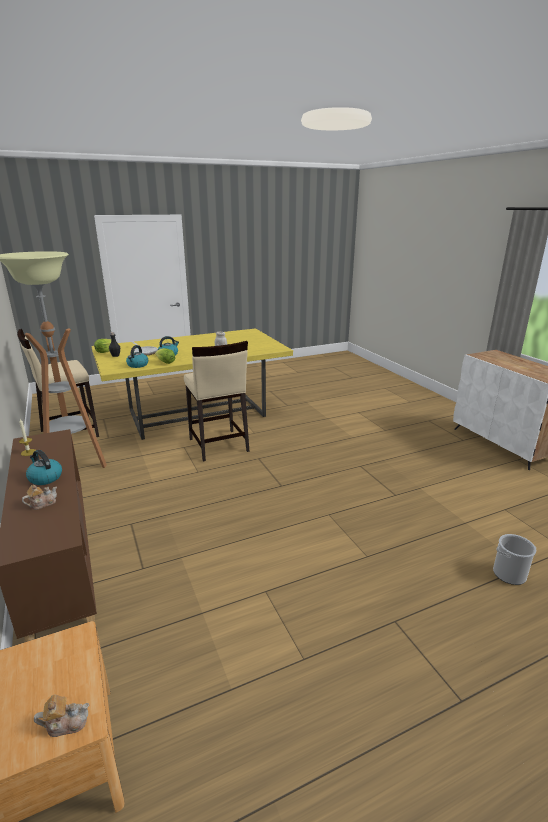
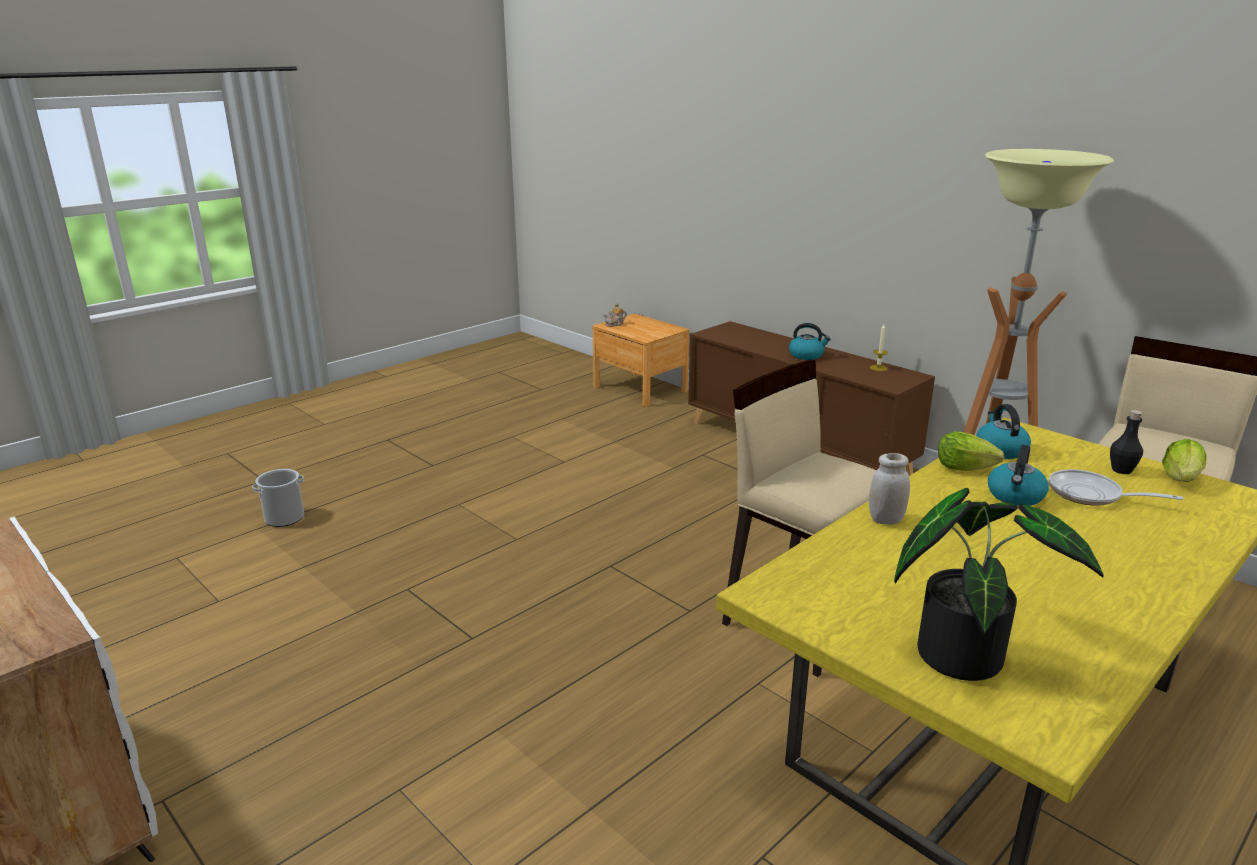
camera: 160 degrees right, 0 degrees up
teapot [22,485,57,510] -> none
none -> potted plant [894,488,1104,681]

